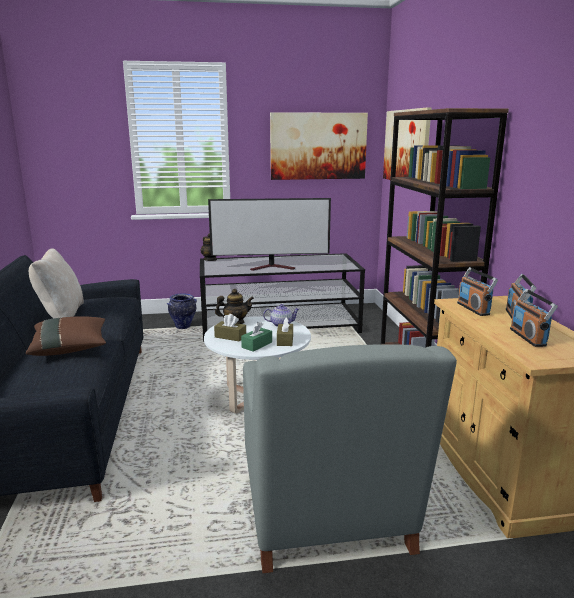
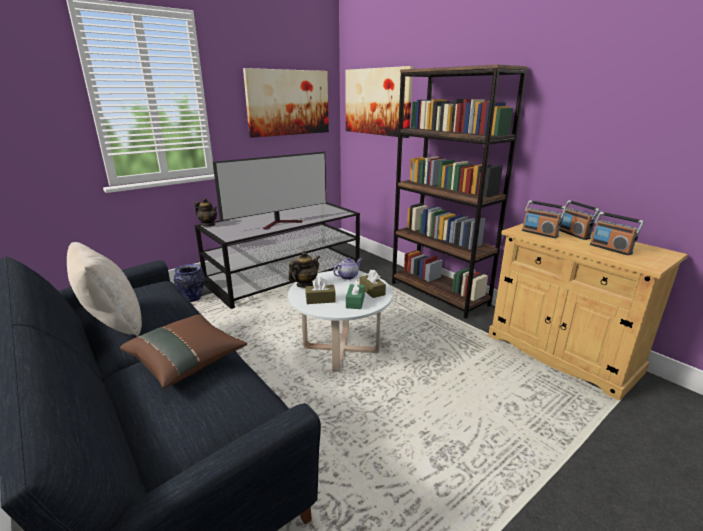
camera: 30 degrees left, 5 degrees up
grey armchair [243,344,457,573] -> none

